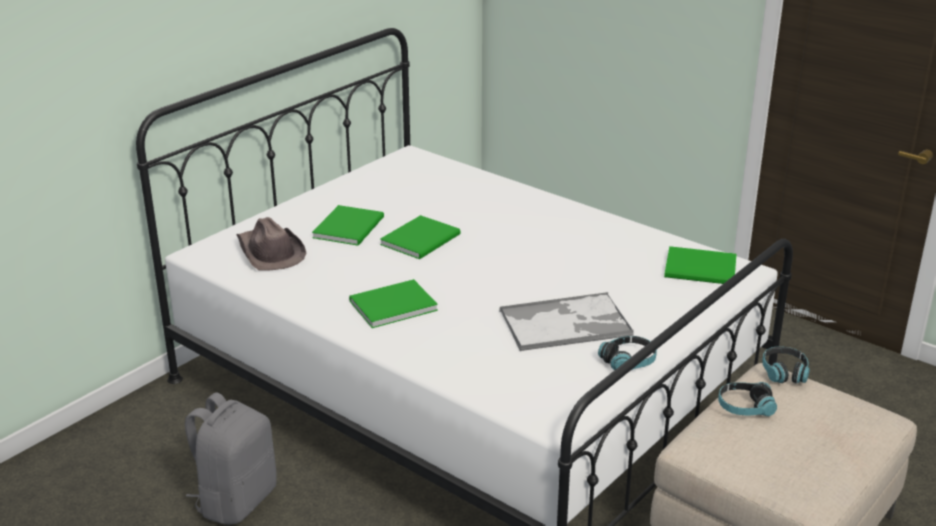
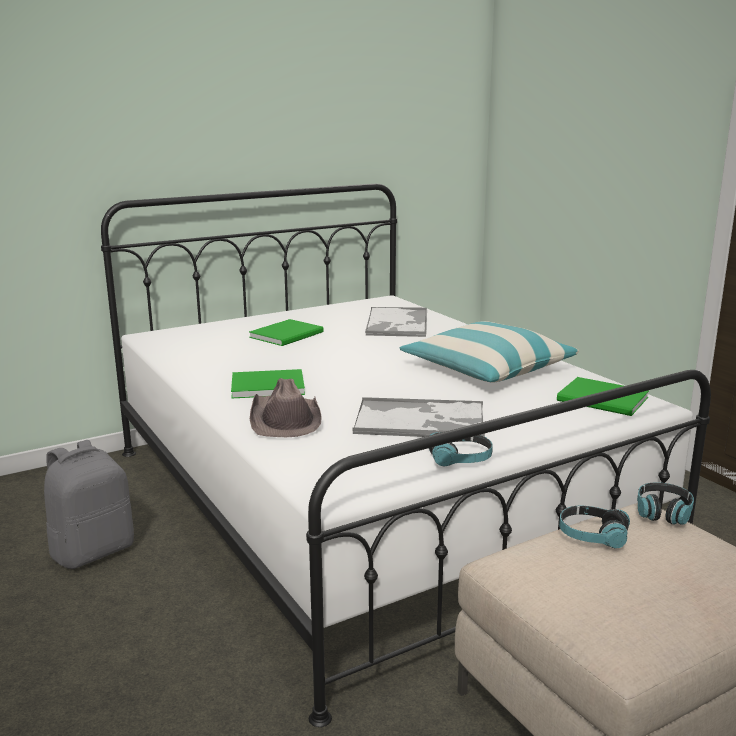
camera: 20 degrees right, 10 degrees down
brown hat [237,217,306,271] -> brown hat moved to [250,378,322,437]
green book [380,215,460,259] -> none
none -> tray [365,307,427,337]
none -> pillow [400,321,579,383]

